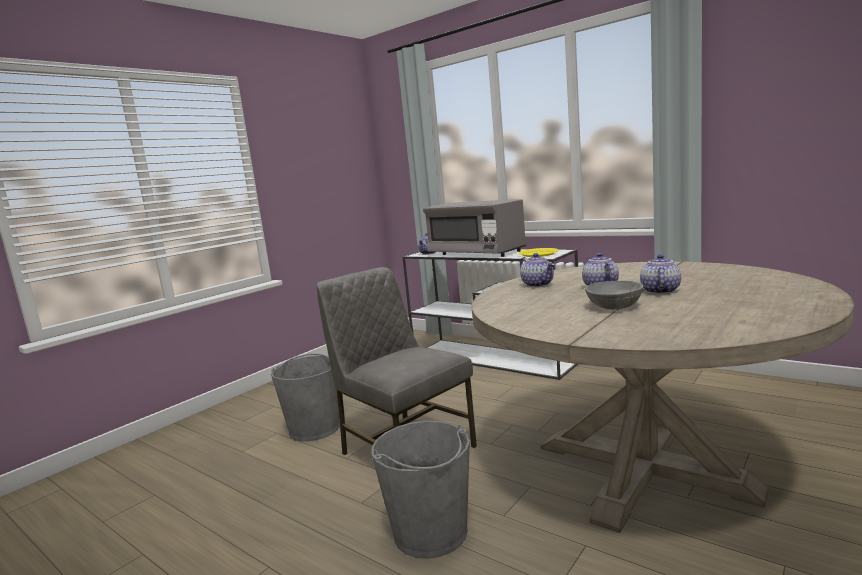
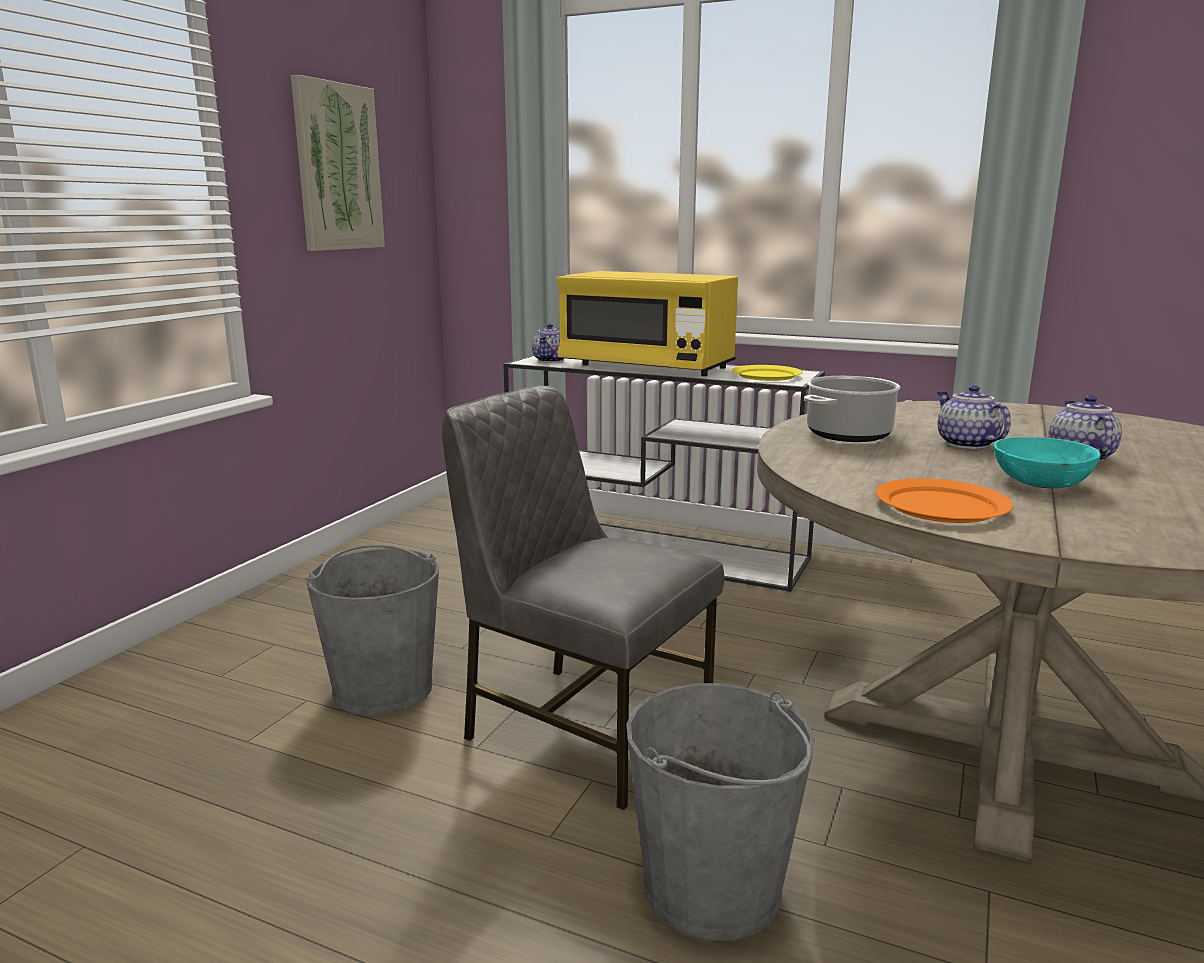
camera: 15 degrees left, 5 degrees up
grey microwave [423,199,526,257] -> yellow microwave [557,271,738,376]
teapot [520,253,554,287] -> cooking pot [804,376,900,442]
grey bowl [585,281,643,309] -> turquoise bowl [994,437,1101,489]
none -> picture [291,75,385,251]
none -> orange plate [876,478,1013,523]

